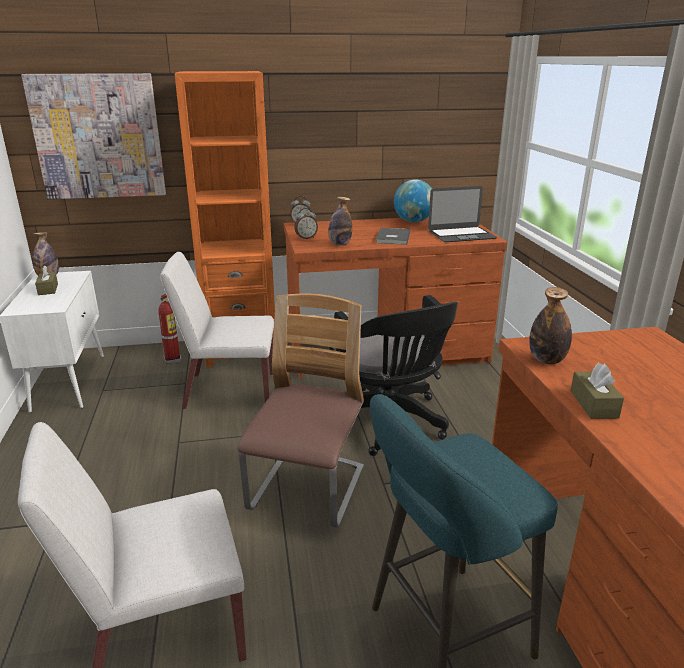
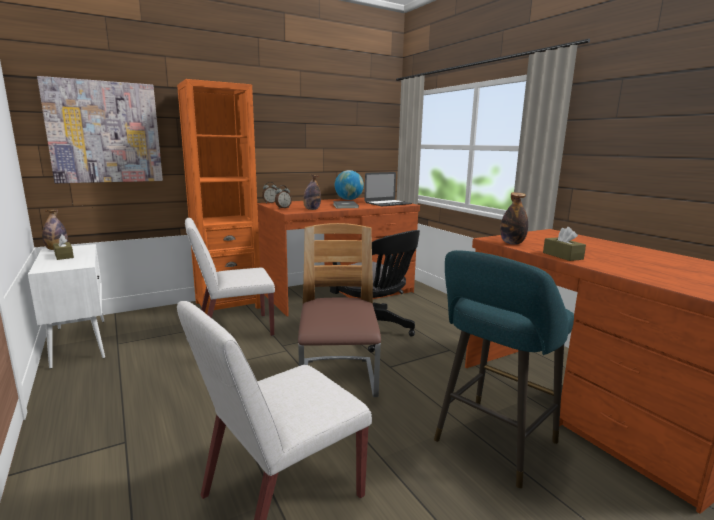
camera: 20 degrees left, 10 degrees down
fire extinguisher [158,294,182,364] -> none

